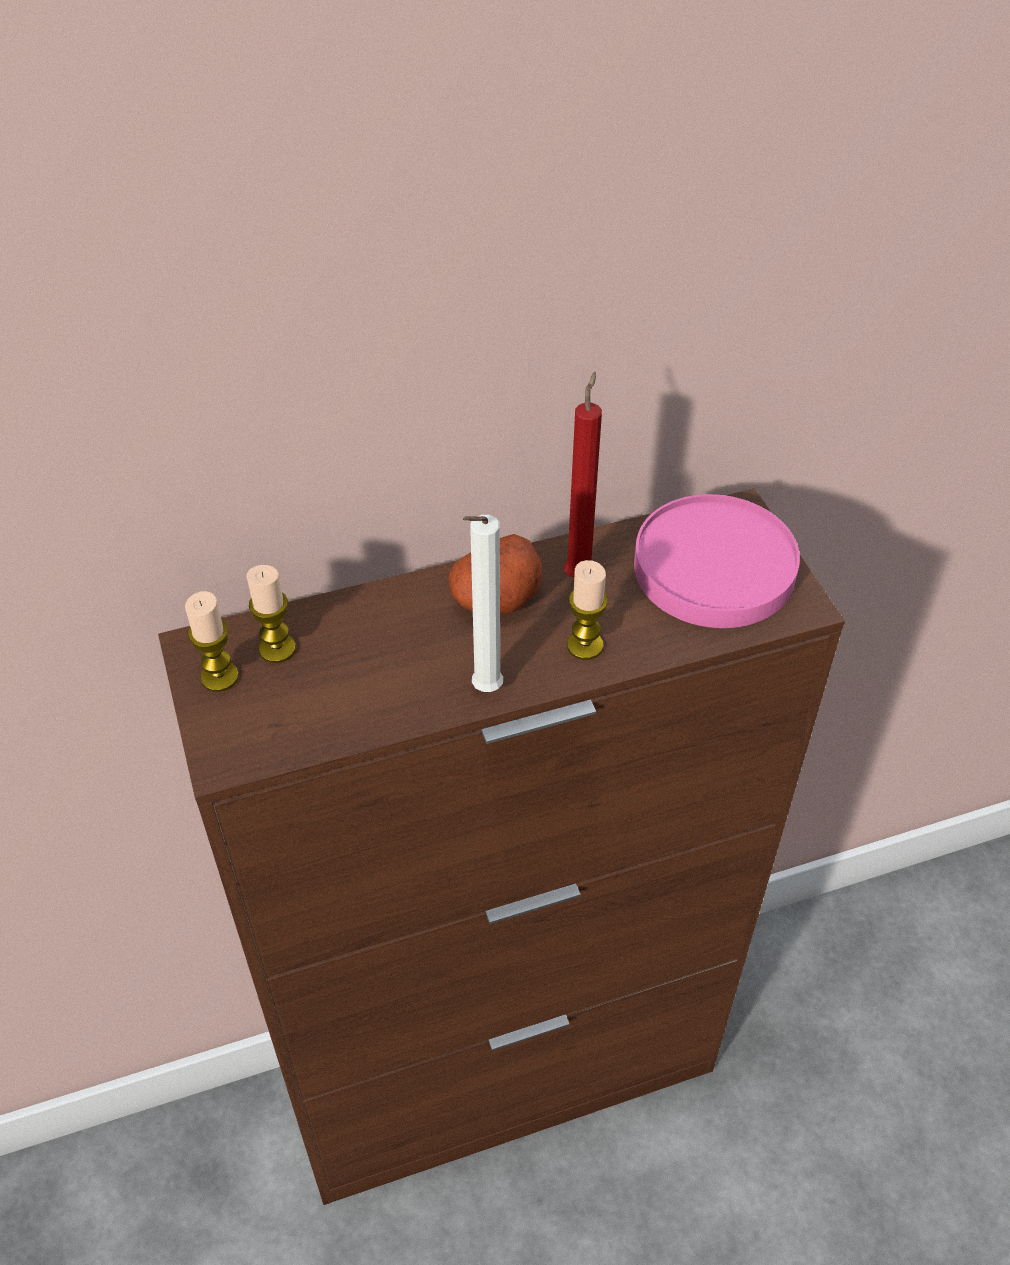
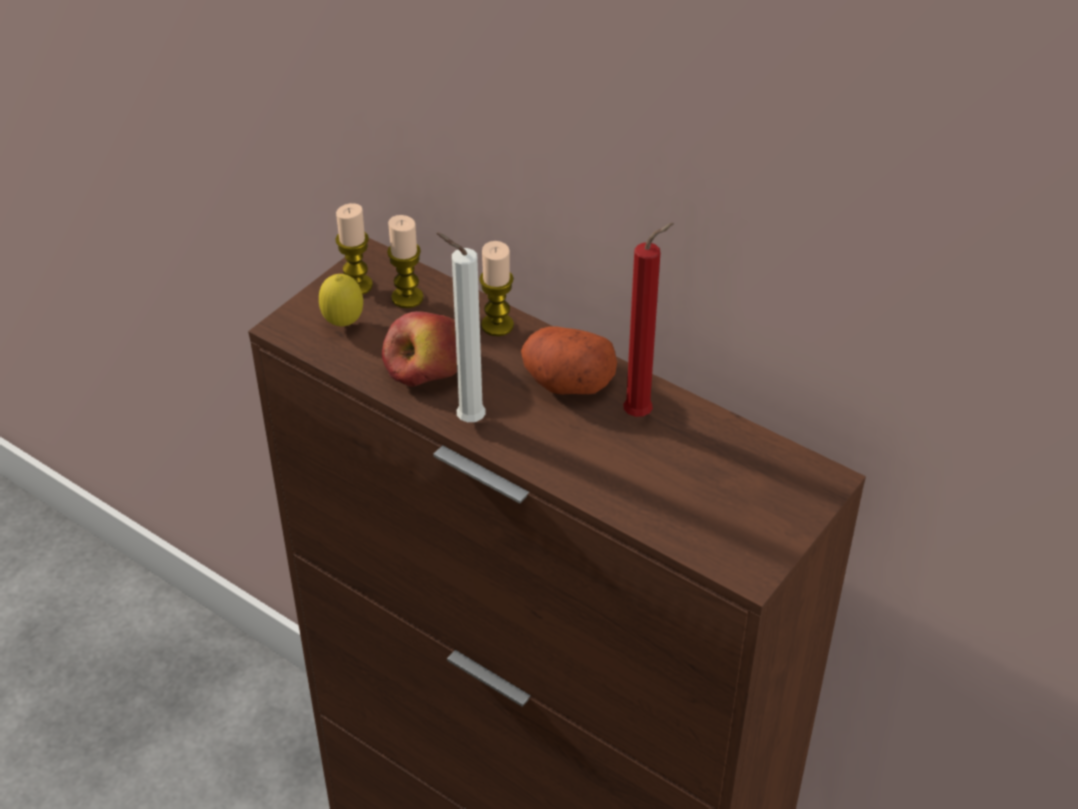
camera: 55 degrees right, 5 degrees down
candle [567,560,608,660] -> candle moved to [479,241,514,336]
pink plate [634,494,800,628] -> none
none -> lemon [319,274,363,326]
none -> apple [382,311,457,387]

